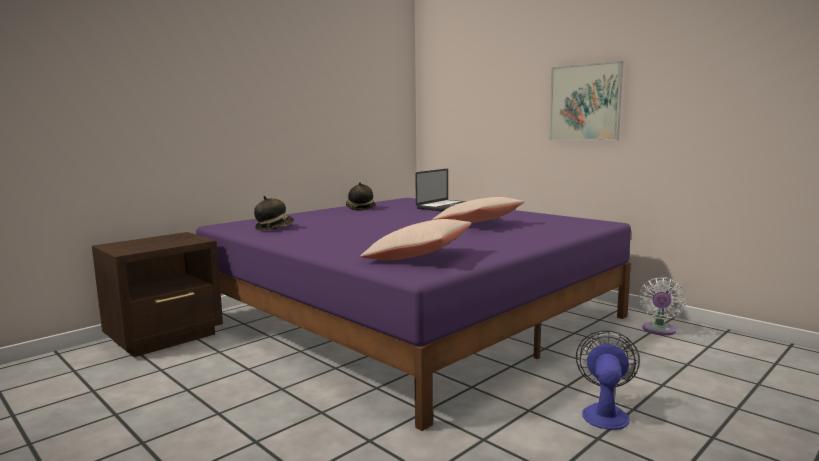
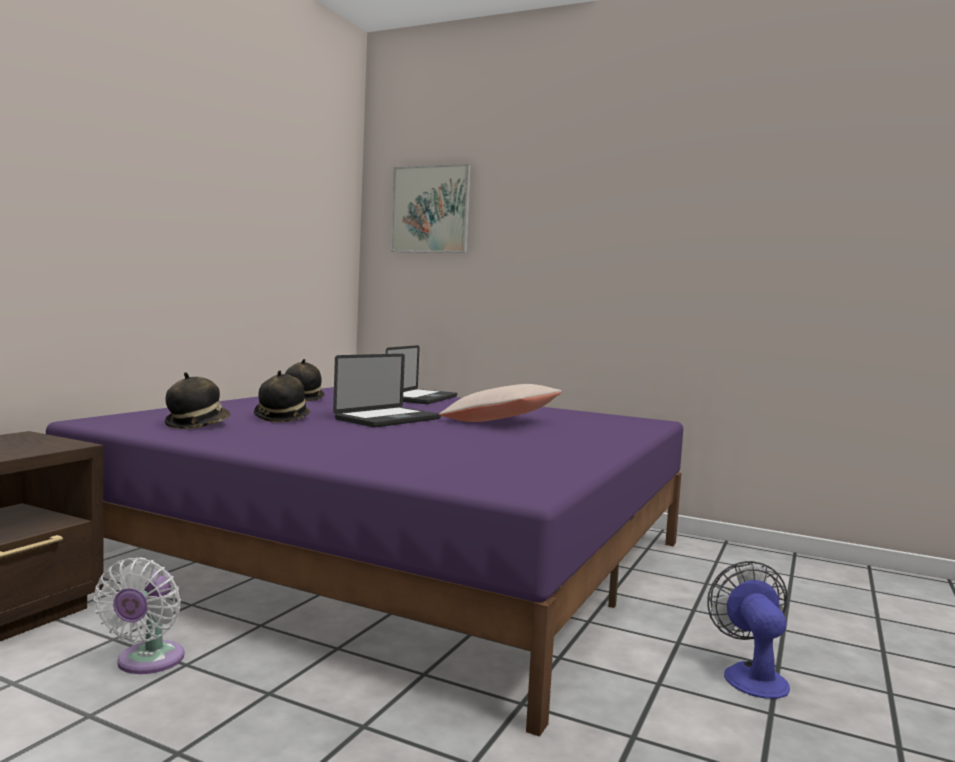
camera: 20 degrees left, 5 degrees down
beige pillow [361,219,472,261] -> none
picture [549,61,623,141] -> picture moved to [390,164,471,253]
white fan [638,277,686,335] -> white fan moved to [94,557,184,674]
none -> hat [254,370,310,422]
none -> laptop [333,354,441,427]

